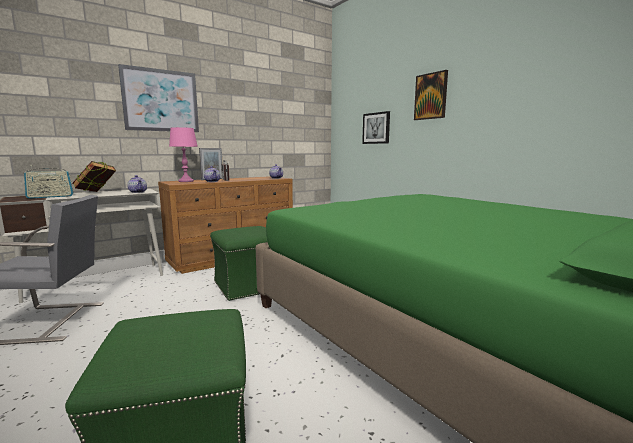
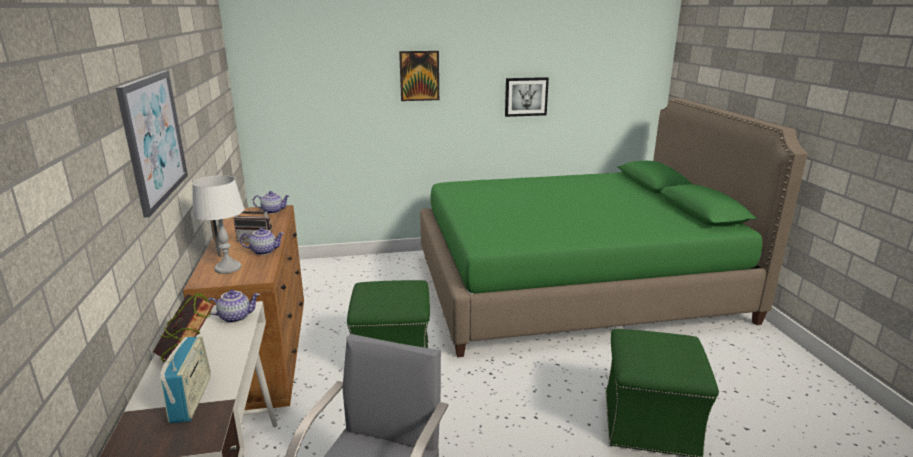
camera: 65 degrees left, 10 degrees up
pink table lamp [169,127,198,182] -> white table lamp [192,175,244,274]
picture [362,111,390,144] -> picture moved to [505,77,549,117]

